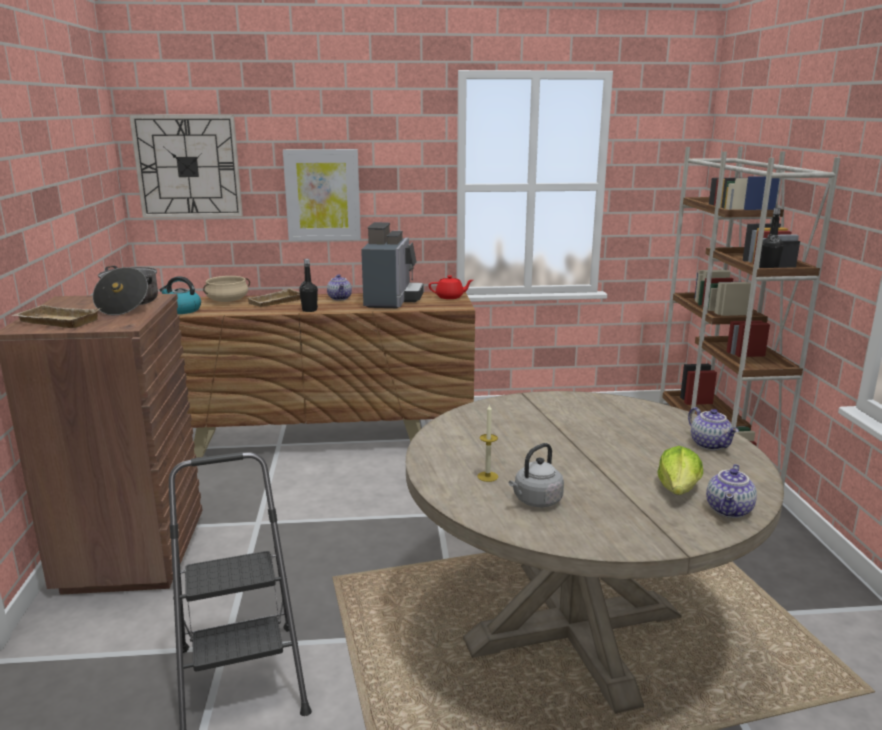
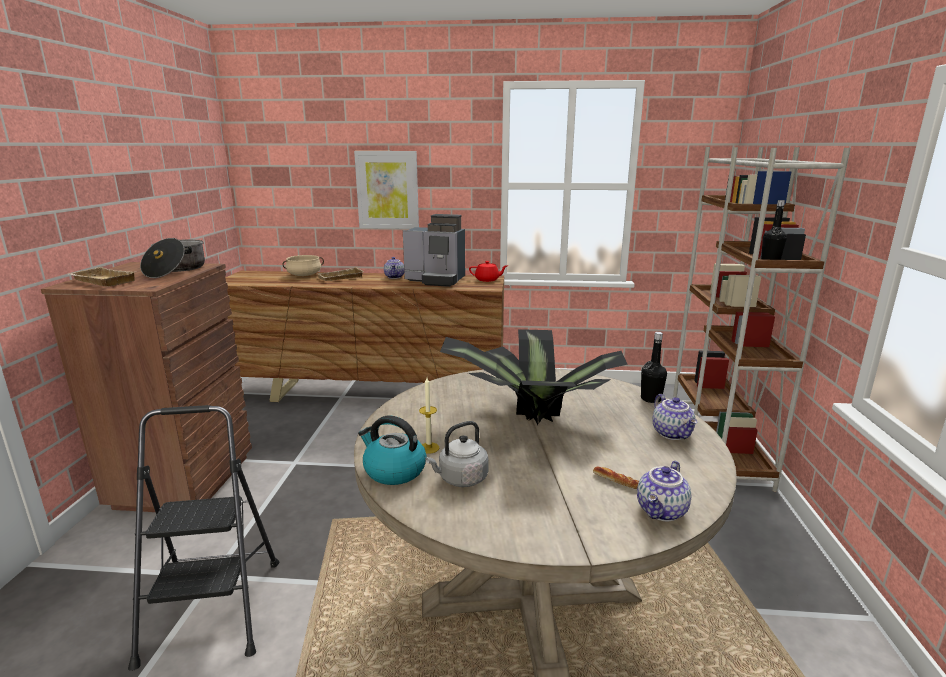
camera: 10 degrees right, 0 degrees up
wall clock [129,115,243,218] -> none
kettle [159,276,201,314] -> kettle moved to [358,415,427,485]
black bottle [299,259,318,312] -> black bottle moved to [641,332,667,403]
coffee machine [361,222,423,308] -> coffee machine turned 90 degrees clockwise [403,214,465,287]
lettuce [657,446,703,495] -> bread [593,466,639,489]
none -> potted plant [440,329,628,425]

